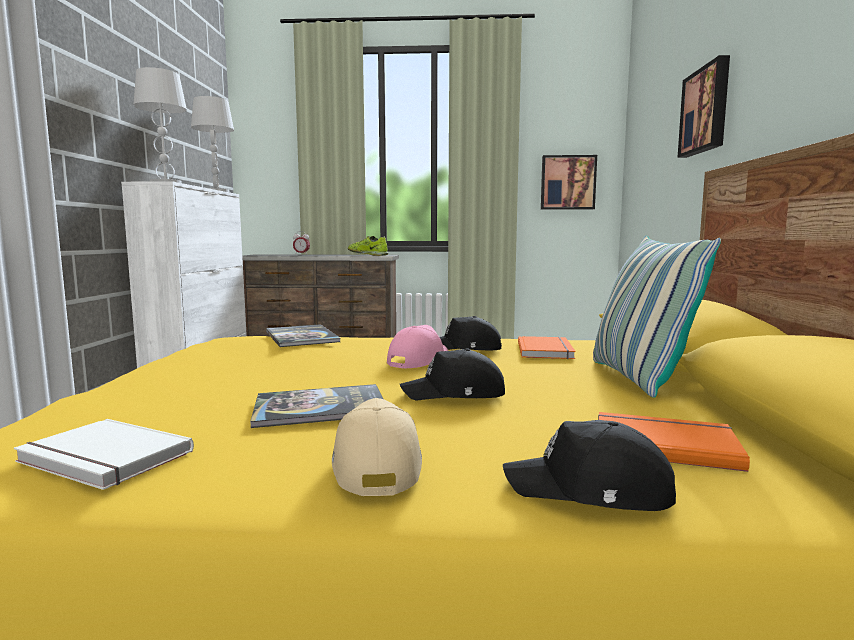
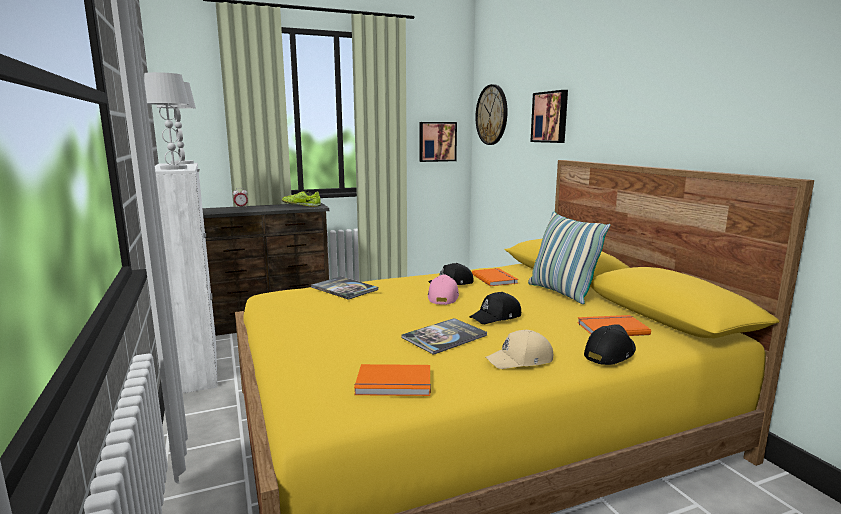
camera: 25 degrees left, 5 degrees up
white book [14,419,194,490] -> orange book [354,364,431,396]
beige cap [332,398,422,496] -> beige cap turned 75 degrees counterclockwise [486,330,553,369]
black cap [503,420,676,511] -> black cap turned 150 degrees clockwise [584,324,636,365]
none -> wall clock [475,84,508,145]

